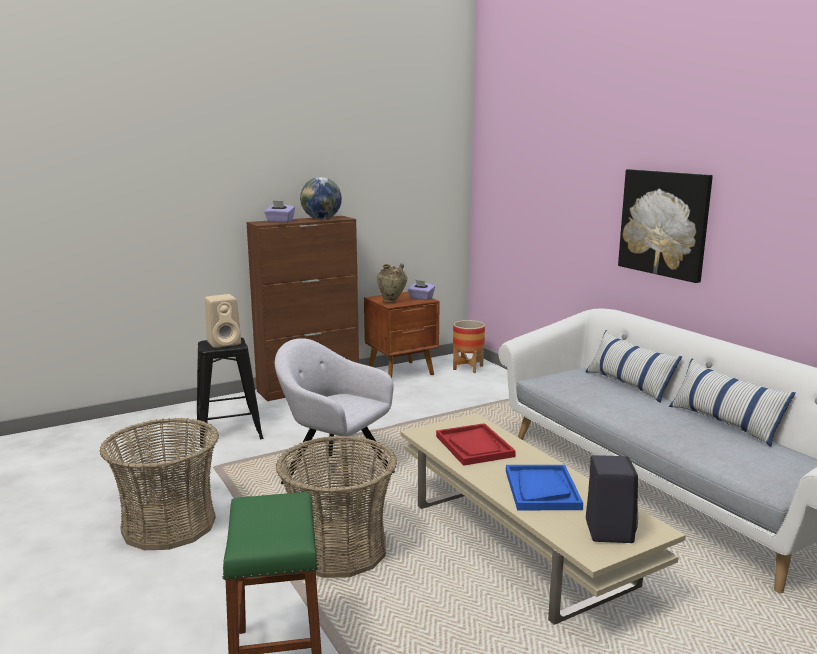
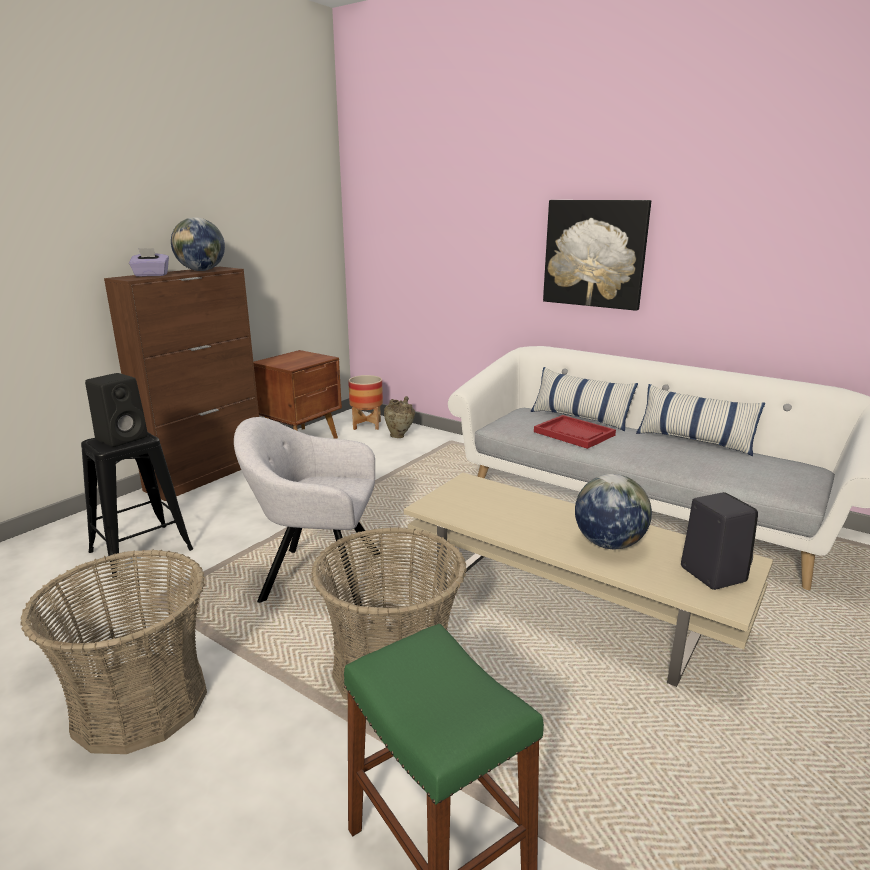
camera: 25 degrees left, 5 degrees up
beige speaker [205,294,241,348] -> black speaker [85,373,148,447]
beige vase [377,263,407,303] -> beige vase moved to [384,396,415,438]
purple tissue box [408,280,435,300] -> none
red tray [436,423,516,466] -> red tray moved to [534,415,616,449]
blue tray [506,465,583,510] -> globe [575,474,652,549]

